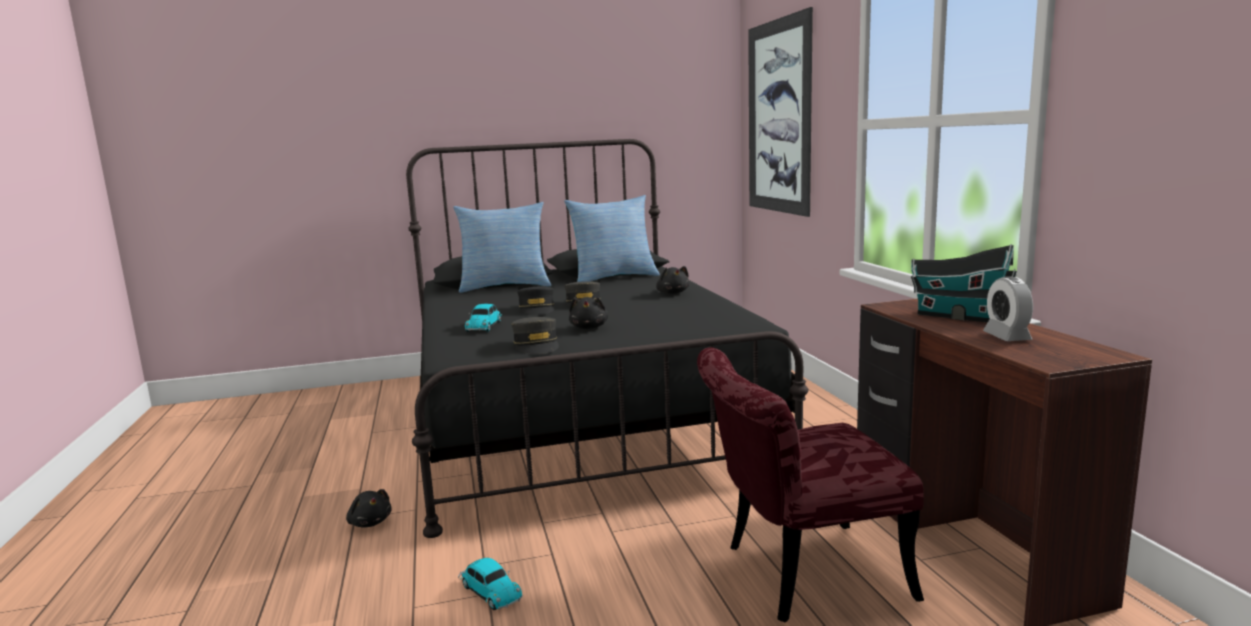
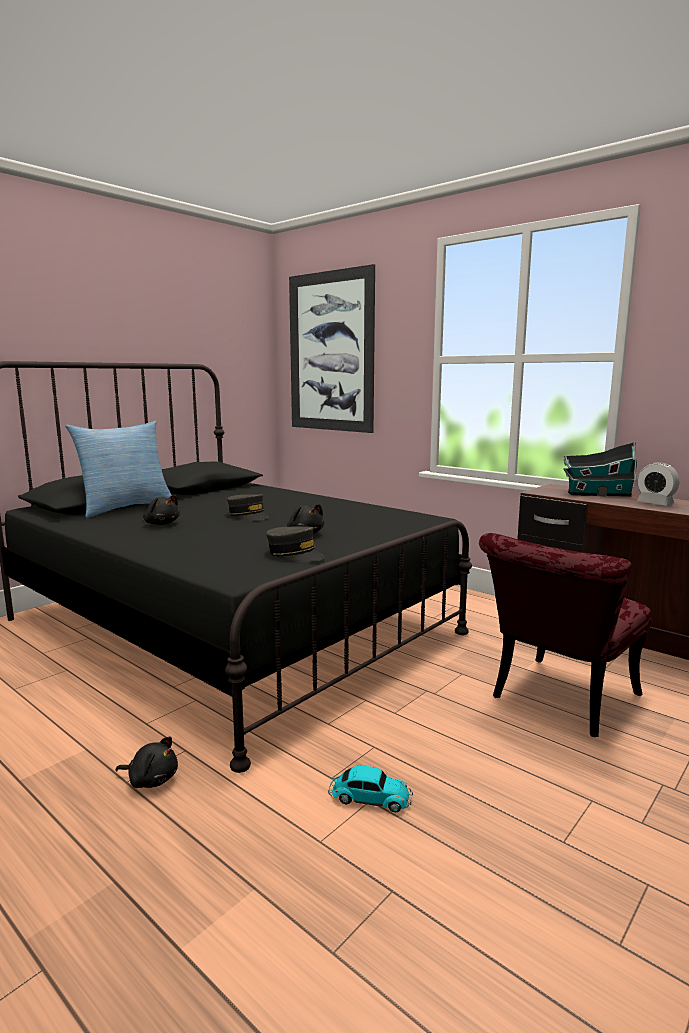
camera: 35 degrees left, 0 degrees up
toy car [465,304,502,332] -> none
black cap [517,287,554,315] -> none
pillow [564,195,660,282] -> none
black plush toy [656,266,689,294] -> black plush toy moved to [143,495,180,525]

